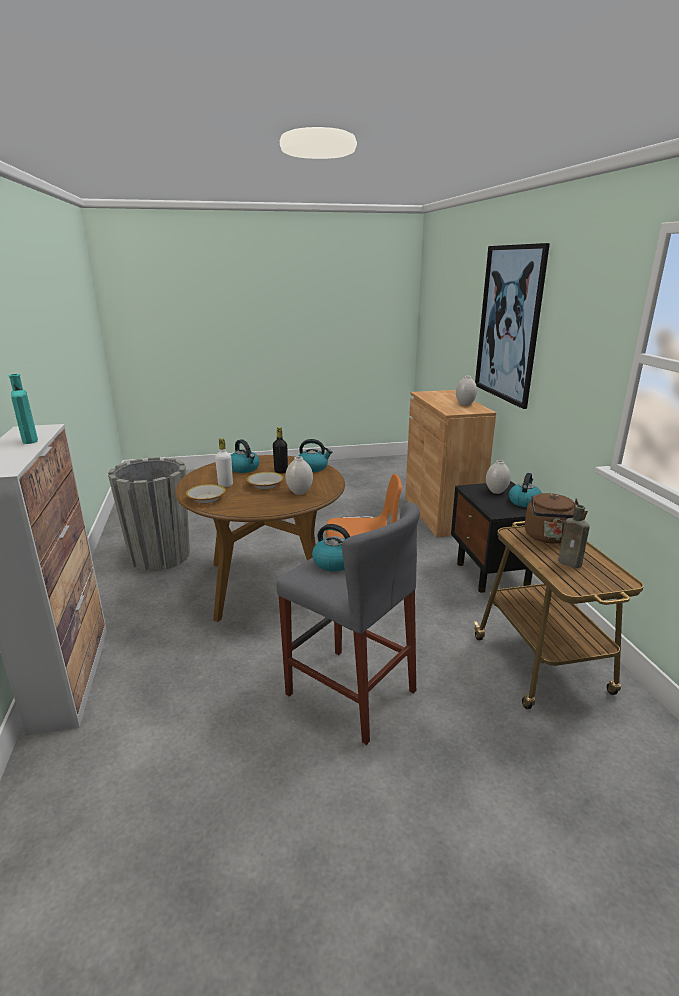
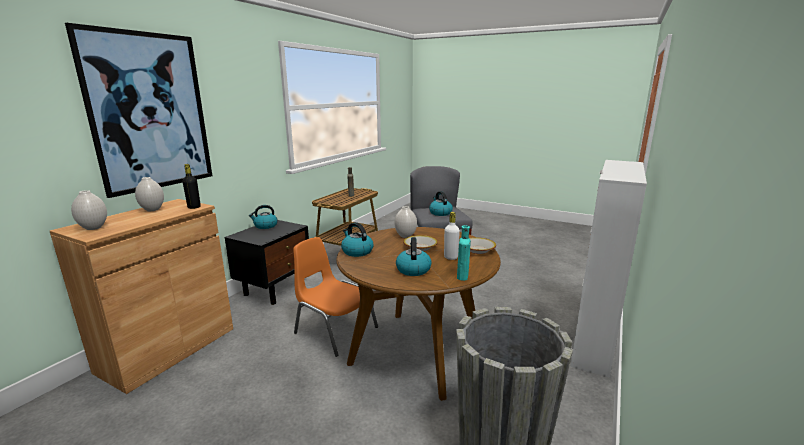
camera: 140 degrees left, 5 degrees down
turquoise bottle [9,374,38,444] -> turquoise bottle moved to [457,225,471,281]
black bottle [273,427,288,473] -> black bottle moved to [183,164,201,209]
white vase [486,460,511,494] -> white vase moved to [71,190,107,230]
brown kettle [525,493,588,544] -> none

